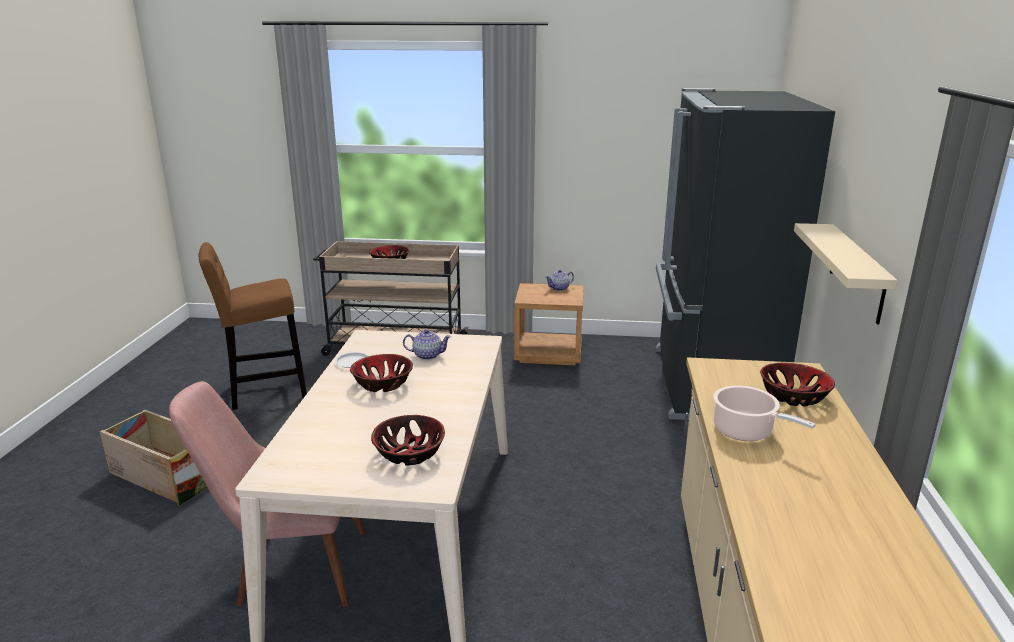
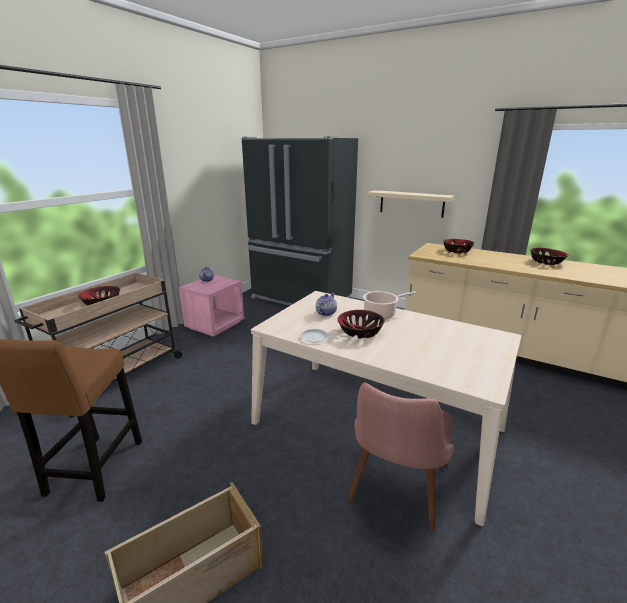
camera: 65 degrees left, 0 degrees up
bowl [371,415,445,466] -> bowl moved to [530,248,568,265]
brown nightstand [514,283,584,365] -> pink nightstand [179,275,244,337]
cooking pot [713,386,816,441] -> cooking pot moved to [363,291,417,320]

